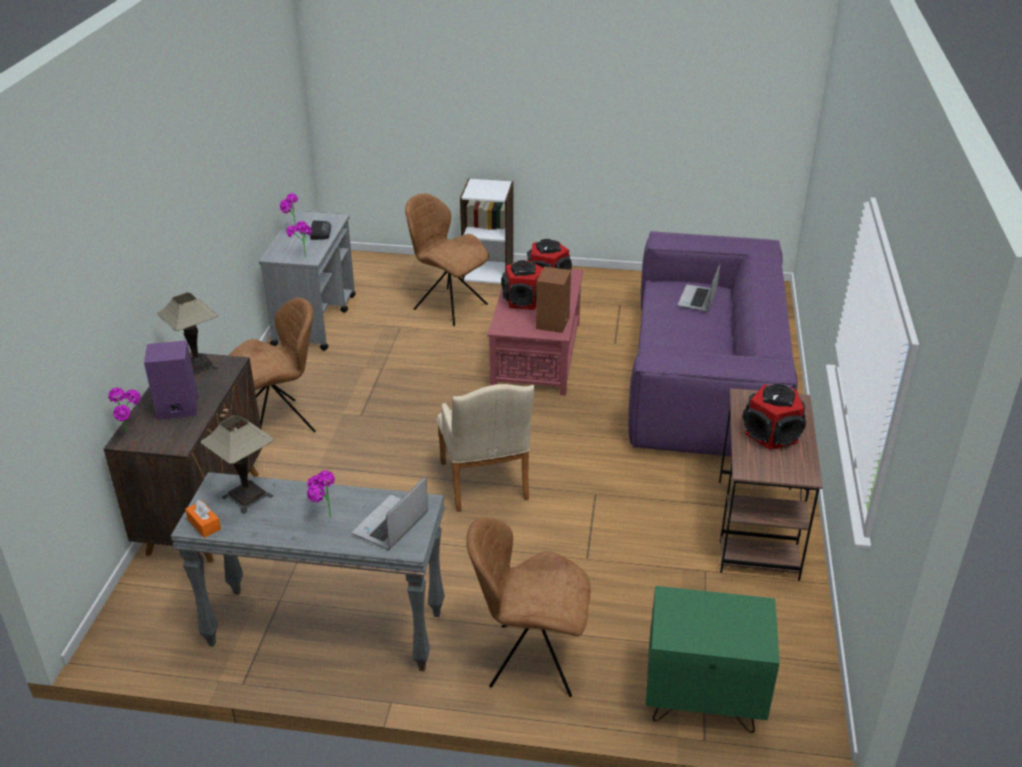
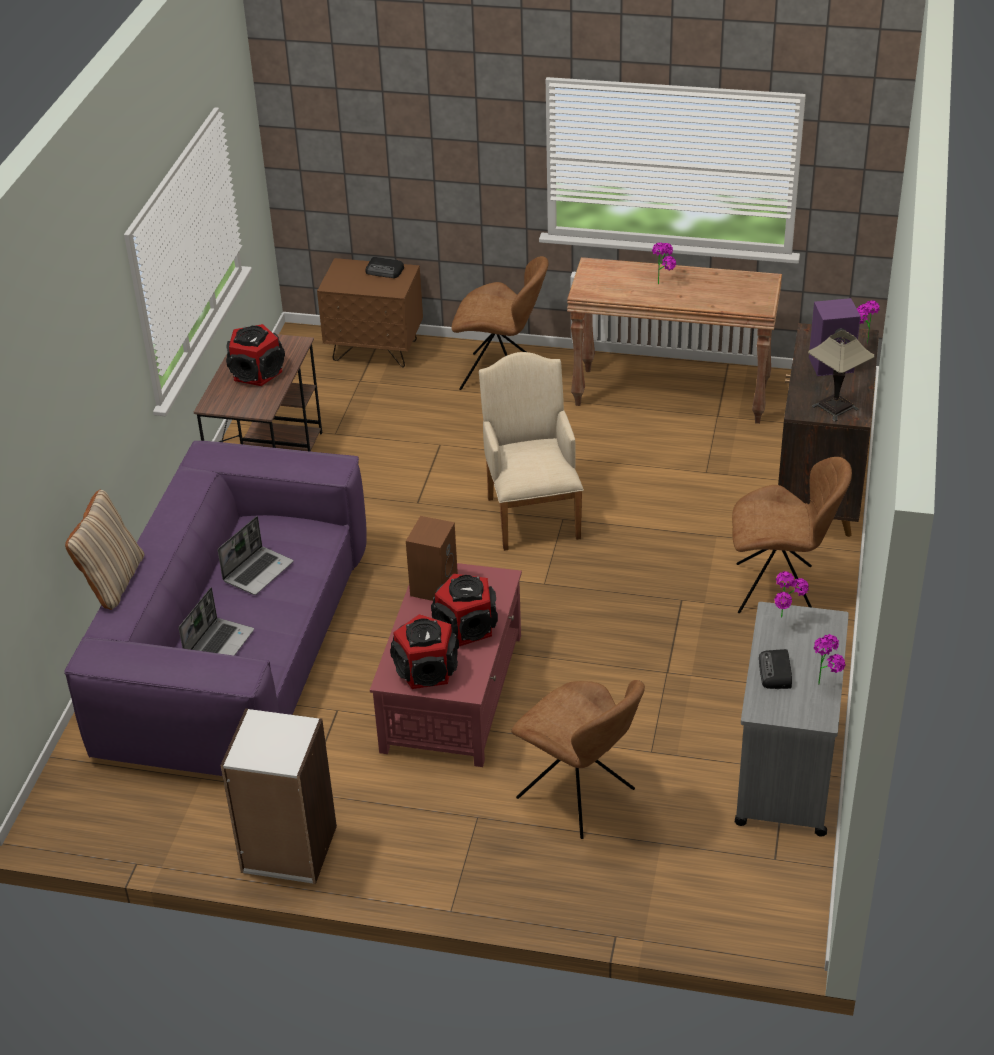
camera: 175 degrees left, 5 degrees up
grey console table [170,472,445,671] -> brown console table [567,257,782,424]
orange tissue box [185,500,221,538] -> none
table lamp [201,415,274,514] -> none
brown chair [228,298,316,432] -> brown chair turned 150 degrees counterclockwise [732,457,852,614]
laptop [352,477,428,550] -> laptop moved to [218,516,293,595]
white bookcase [460,178,513,284] -> white bookcase moved to [220,708,337,884]
green nightstand [646,586,780,733] -> brown nightstand [317,258,423,367]
none -> beige pillow [65,490,144,610]
none -> radio [365,257,404,278]

